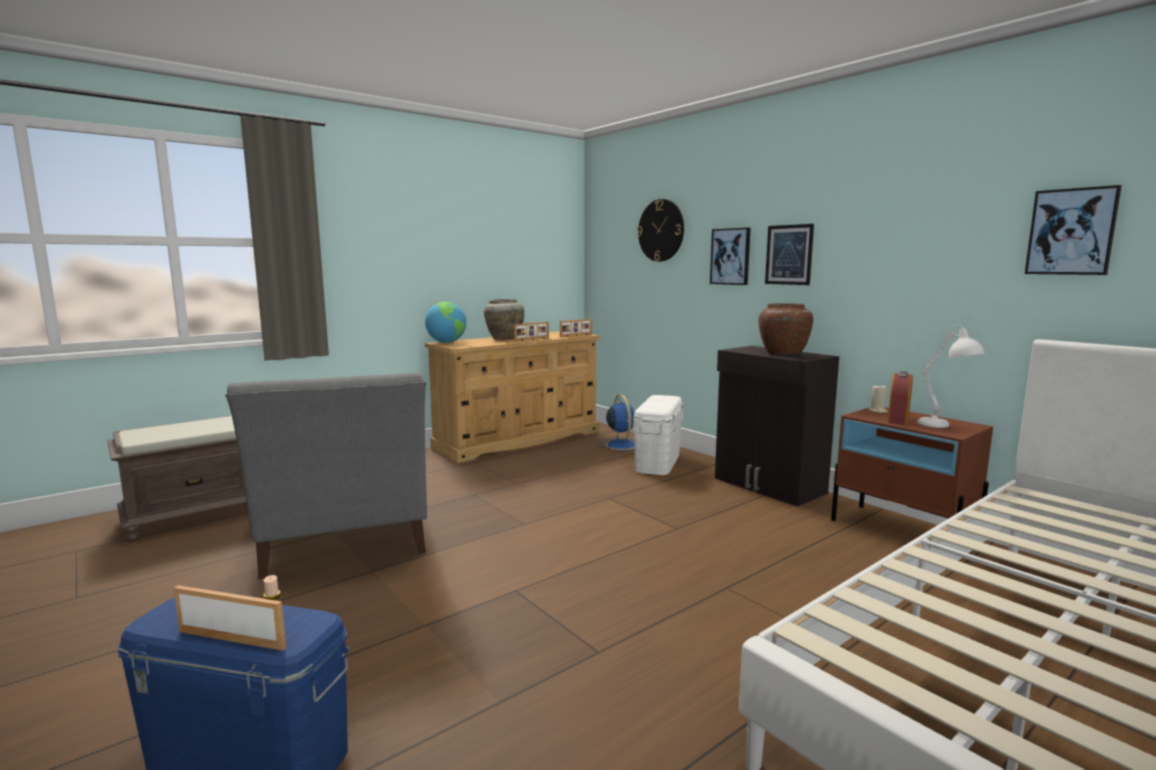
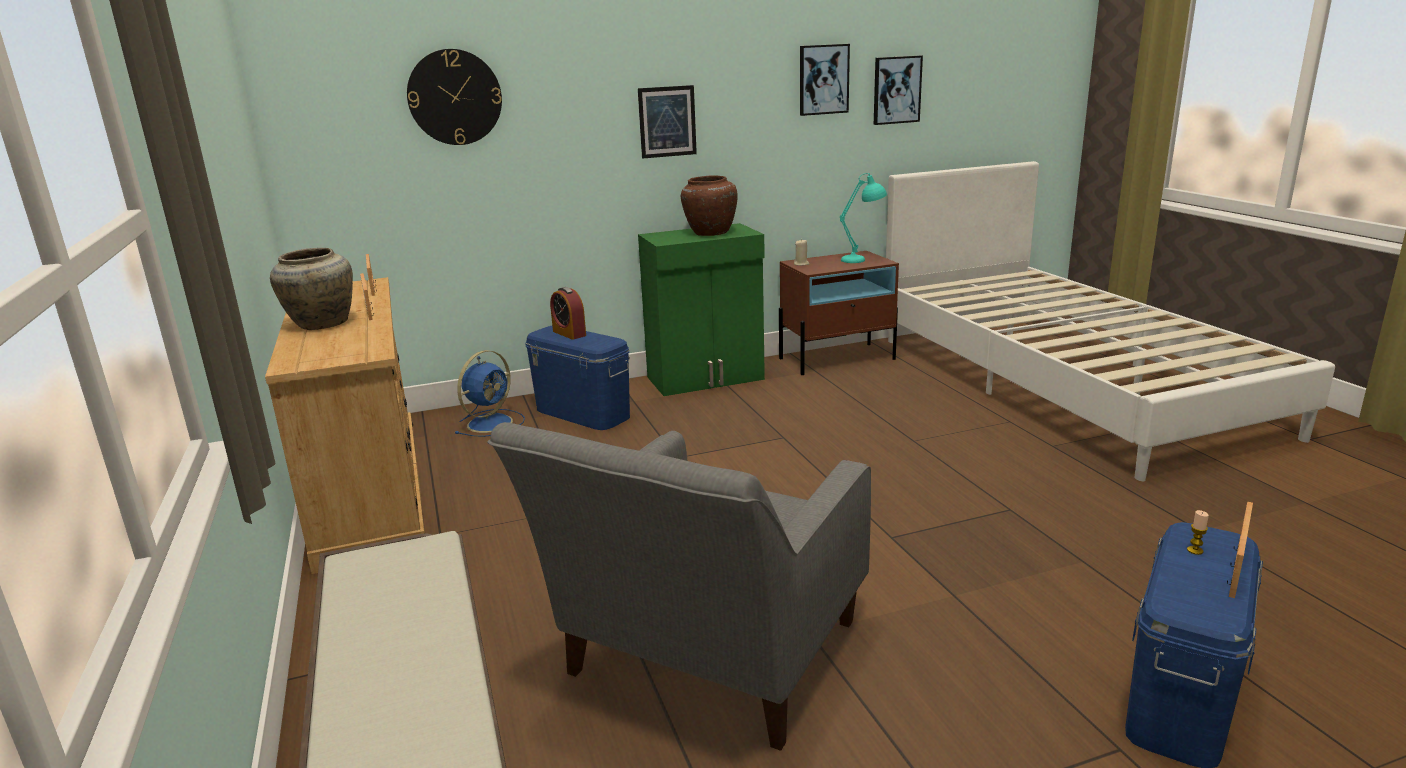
camera: 70 degrees left, 10 degrees up
grey armchair [225,373,427,579] -> grey armchair turned 120 degrees clockwise [487,422,871,751]
globe [425,302,466,343] -> none
blue fan [597,395,635,453] -> blue fan turned 120 degrees clockwise [454,350,525,437]
white storage box [633,395,683,475] -> blue storage box [526,326,630,430]
picture [710,228,751,285] -> picture moved to [800,44,850,116]
black cabinet [715,346,839,506] -> green cabinet [638,223,765,396]
alarm clock [887,371,913,425] -> alarm clock moved to [550,287,586,340]
white table lamp [917,325,984,428] -> turquoise table lamp [840,173,887,263]

